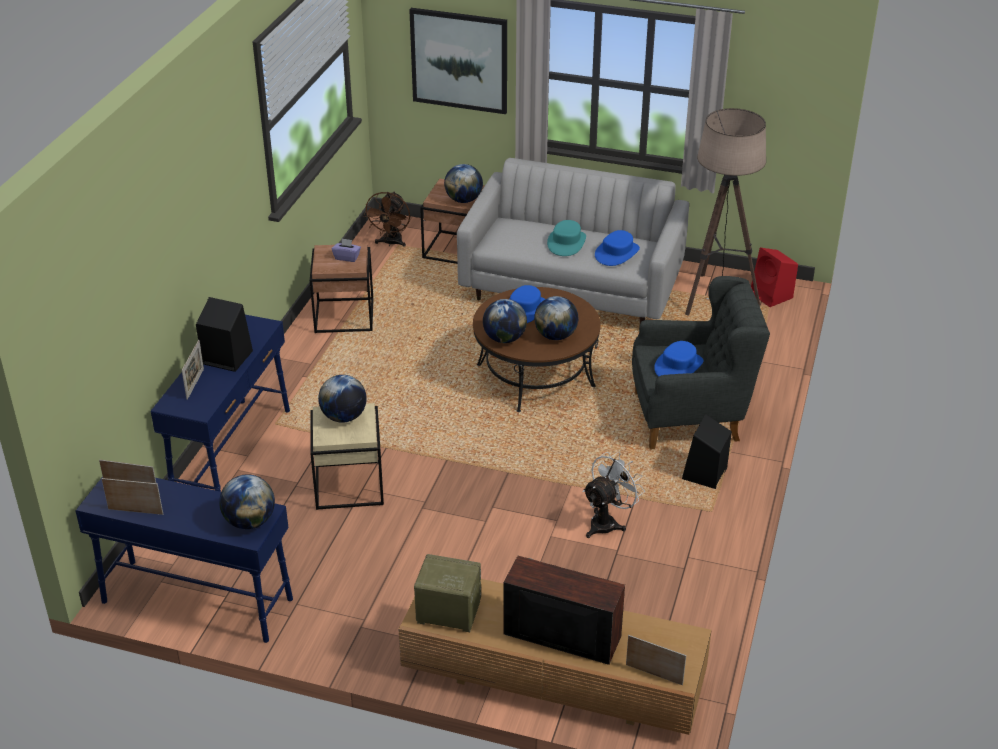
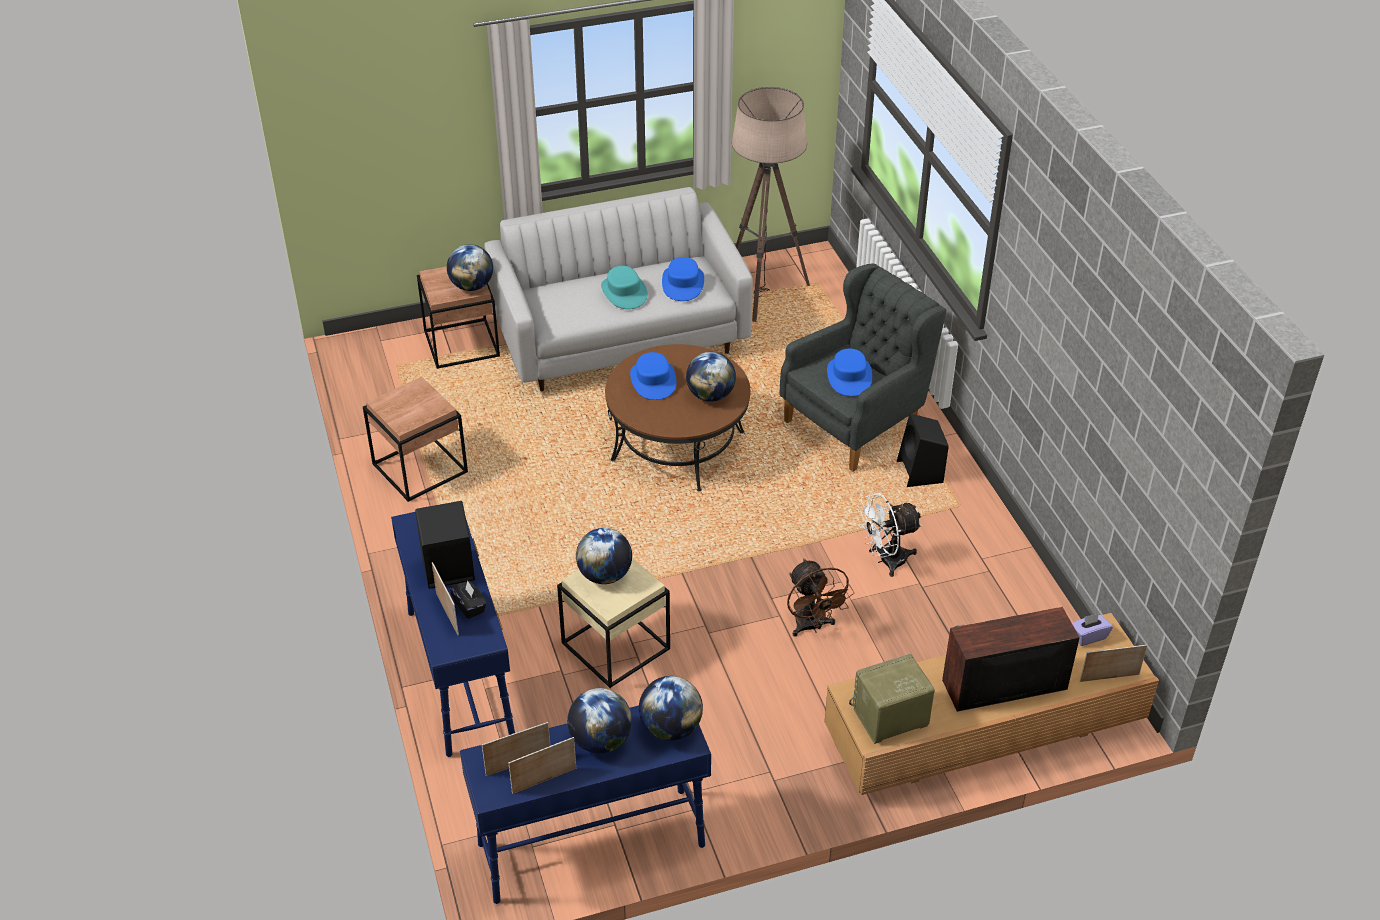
camera: 35 degrees left, 5 degrees up
purple tissue box [332,239,361,262] -> purple tissue box moved to [1072,613,1113,646]
brown fan [363,191,410,246] -> brown fan moved to [787,559,855,637]
picture [409,8,507,114] -> none
globe [483,299,527,343] -> globe moved to [567,688,632,753]
white fan [583,452,645,538] -> white fan turned 120 degrees counterclockwise [858,493,922,577]
red speaker [751,248,798,307] -> none
none -> black tissue box [449,580,487,619]

